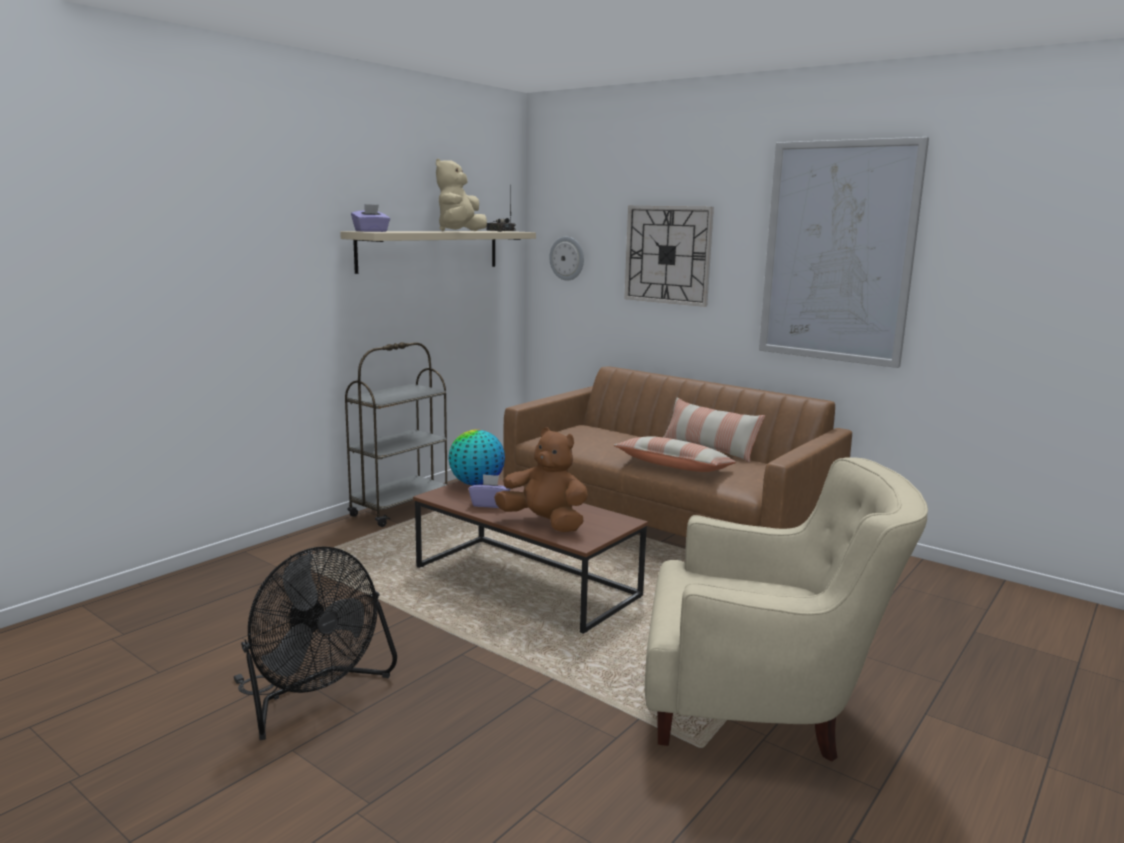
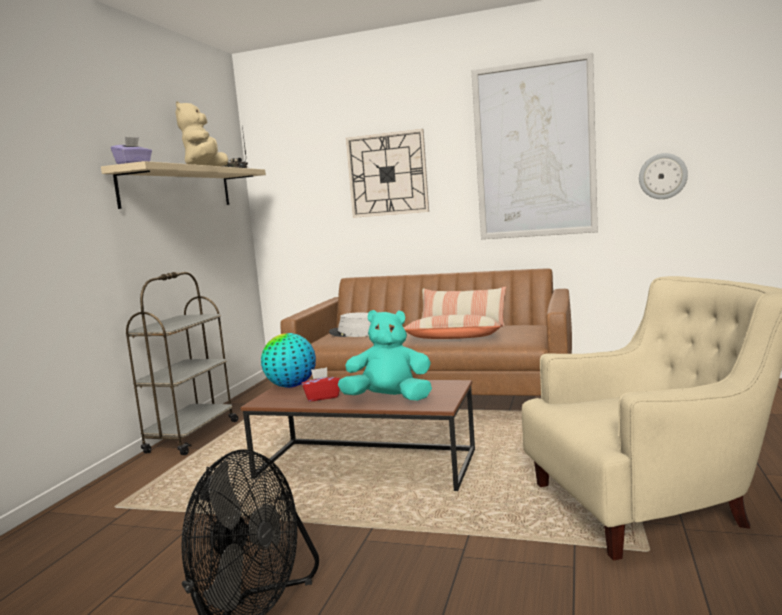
camera: 20 degrees left, 5 degrees down
purple tissue box [469,474,510,508] -> red tissue box [301,367,340,402]
brown plush toy [494,427,588,532] -> turquoise plush toy [338,310,432,401]
wall clock [549,237,584,281] -> wall clock moved to [639,153,688,199]
none -> grey hat [329,312,371,337]

